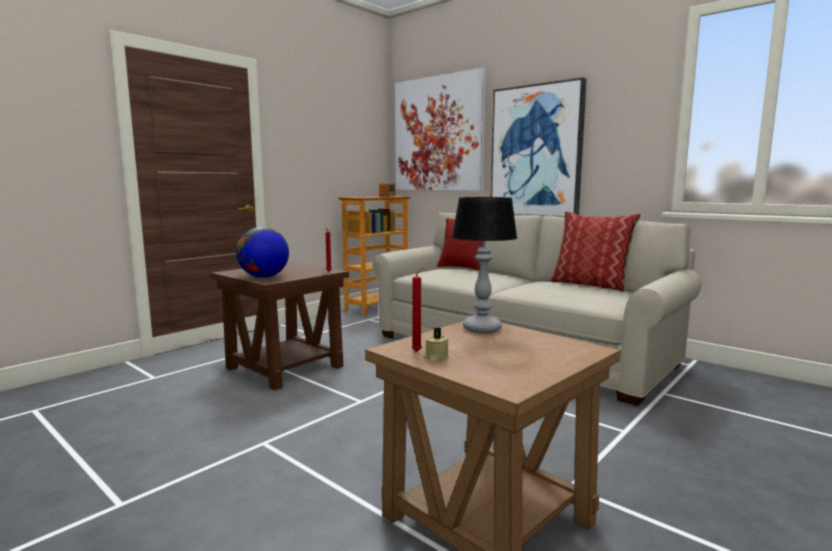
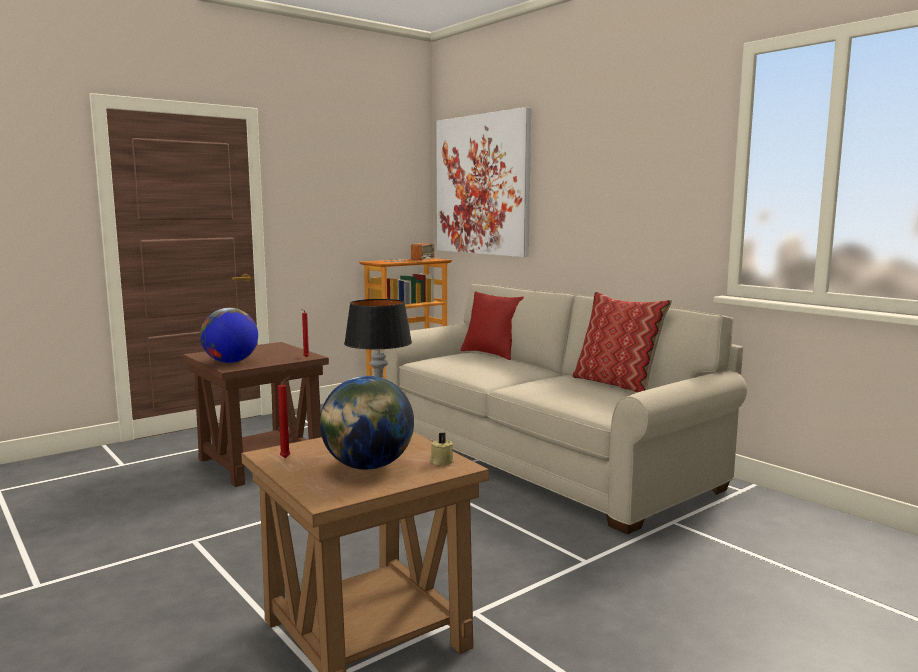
camera: 10 degrees right, 0 degrees up
beige candle [423,327,449,361] -> beige candle moved to [429,432,454,465]
picture [491,77,587,217] -> none
none -> globe [320,376,414,470]

